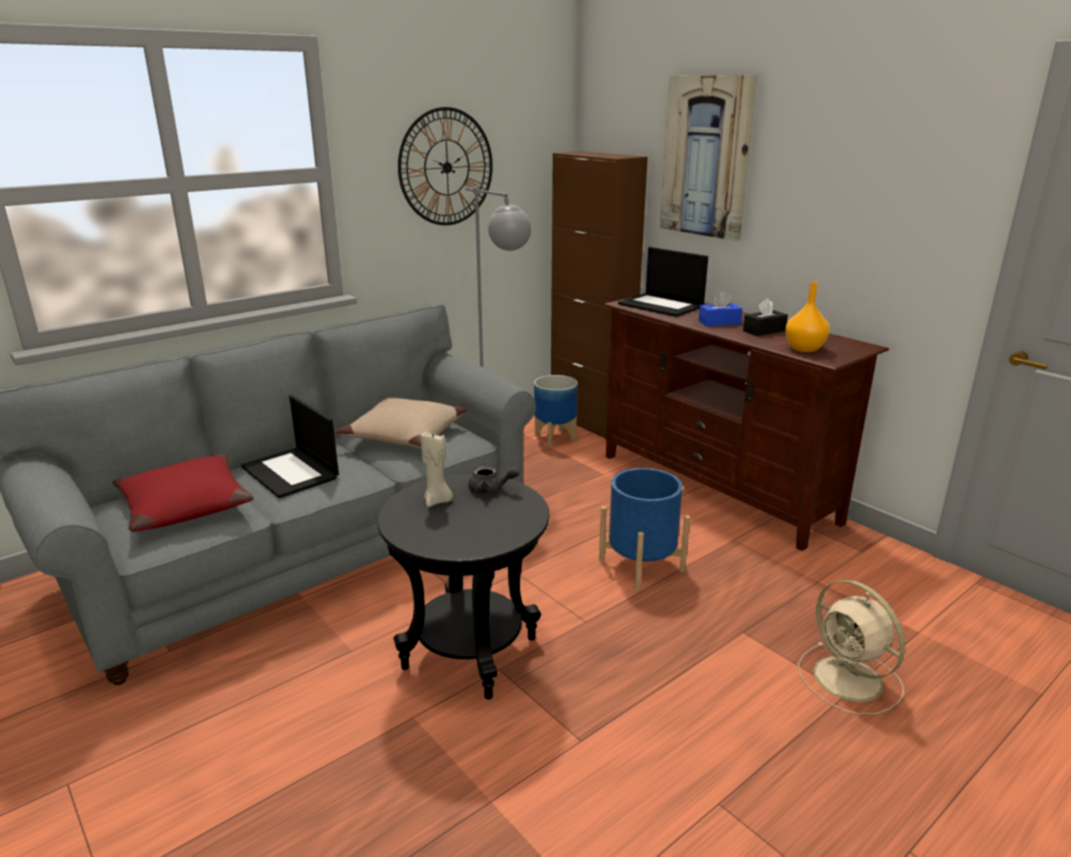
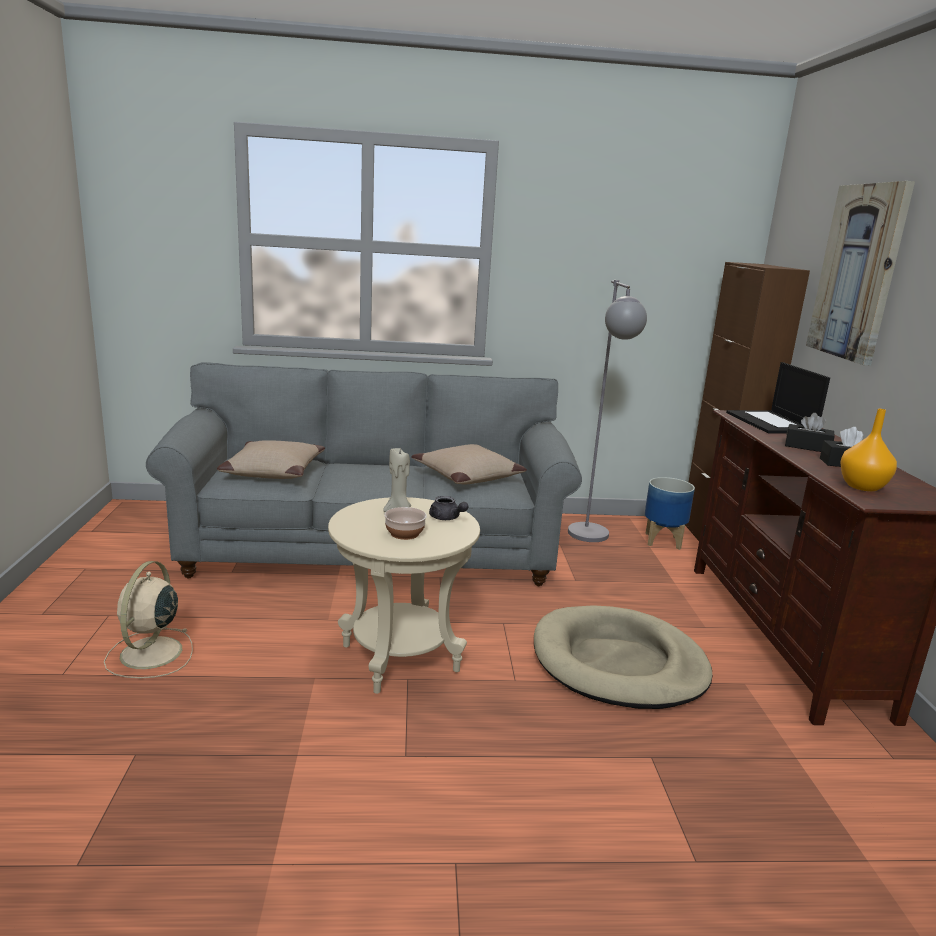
camera: 35 degrees right, 5 degrees down
red pillow [112,454,254,532] -> beige pillow [217,440,325,479]
laptop [241,395,339,498] -> none
black side table [377,474,550,700] -> beige side table [328,497,480,694]
wall clock [398,107,493,225] -> none
blue planter [599,468,690,591] -> beige dog bed [534,605,712,709]
blue tissue box [699,291,743,326] -> black tissue box [785,413,835,452]
beige fan [798,580,905,715] -> beige fan moved to [104,561,193,678]
none -> bowl [384,507,427,540]

